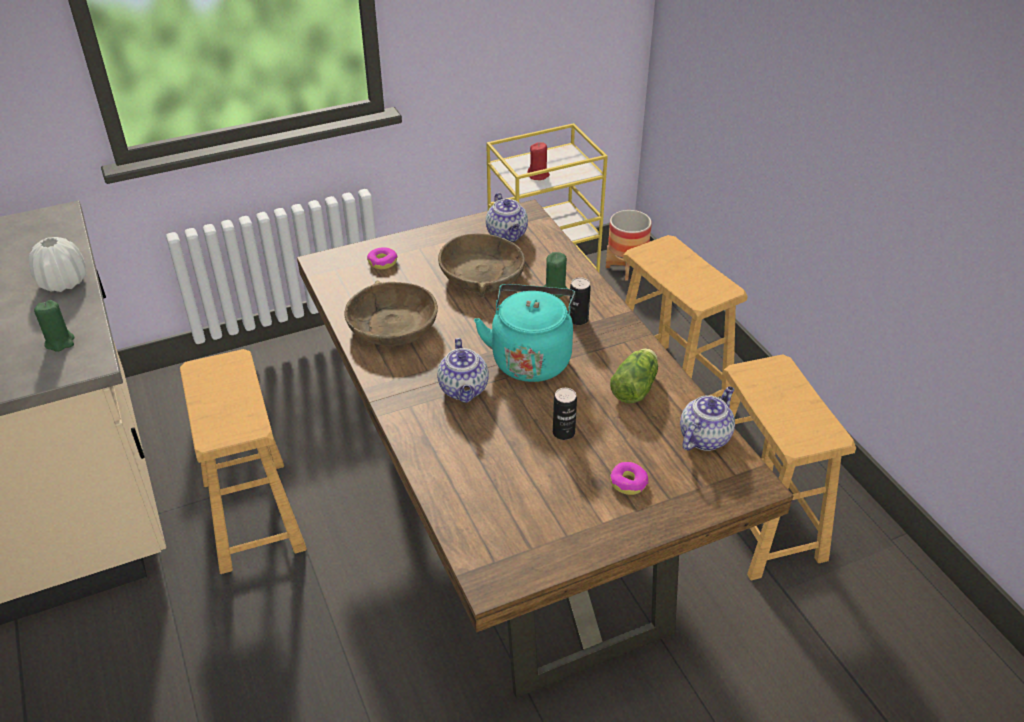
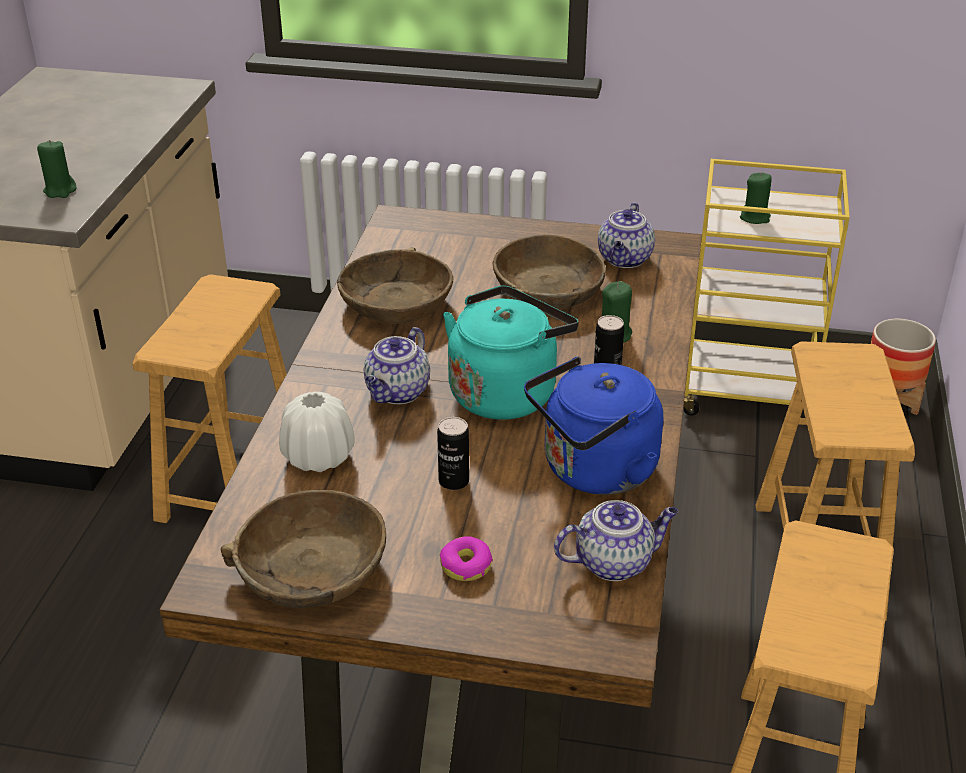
camera: 35 degrees right, 5 degrees down
white vase [29,237,86,292] -> white vase moved to [279,392,355,472]
donut [367,247,398,269] -> none
red candle [527,142,550,180] -> green candle [740,173,772,224]
lettuce [610,349,658,403] -> blue kettle [524,357,663,495]
none -> brown bowl [221,490,386,608]

